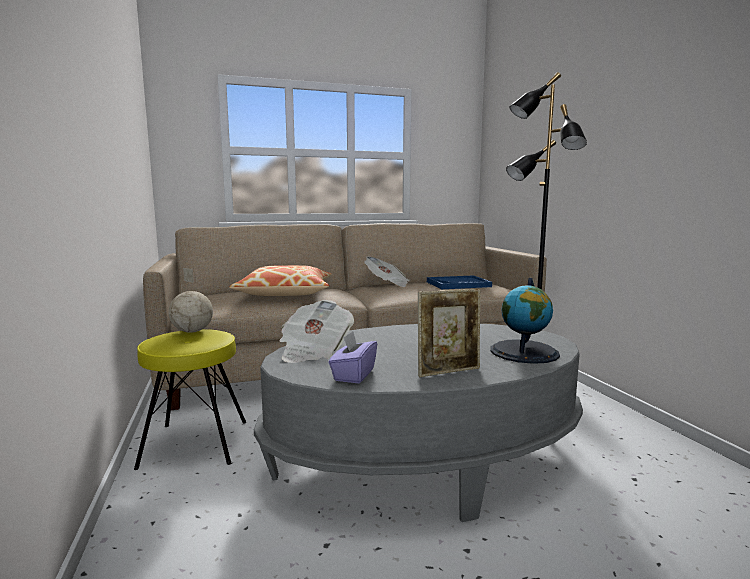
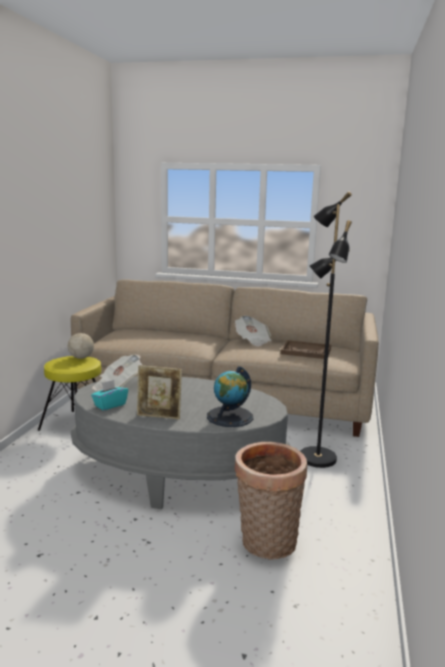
camera: 30 degrees right, 5 degrees up
pillow [229,265,332,296] -> none
purple tissue box [328,331,377,384] -> turquoise tissue box [91,380,128,411]
blue tray [427,275,492,289] -> brown tray [281,340,331,359]
none -> basket [235,442,307,560]

